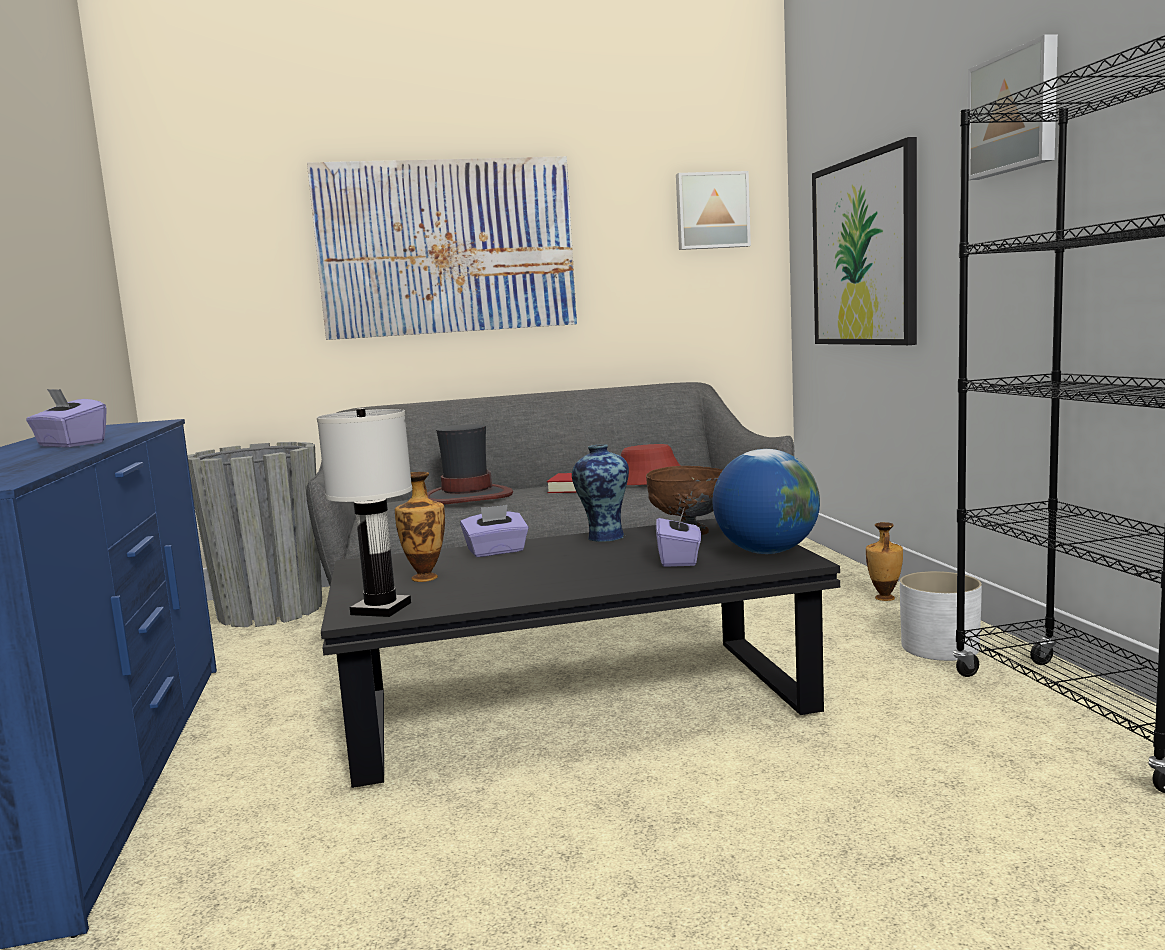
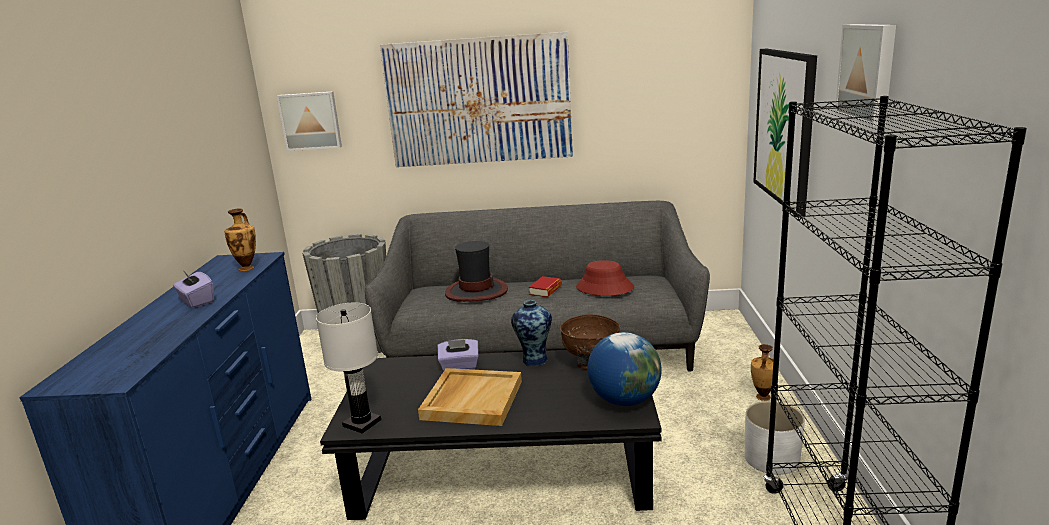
camera: 15 degrees right, 10 degrees up
vase [395,472,445,582] -> vase moved to [224,209,256,271]
purple tissue box [656,506,701,567] -> none
picture [676,171,751,250] -> picture moved to [277,91,342,151]
none -> beige tray [418,368,522,426]

